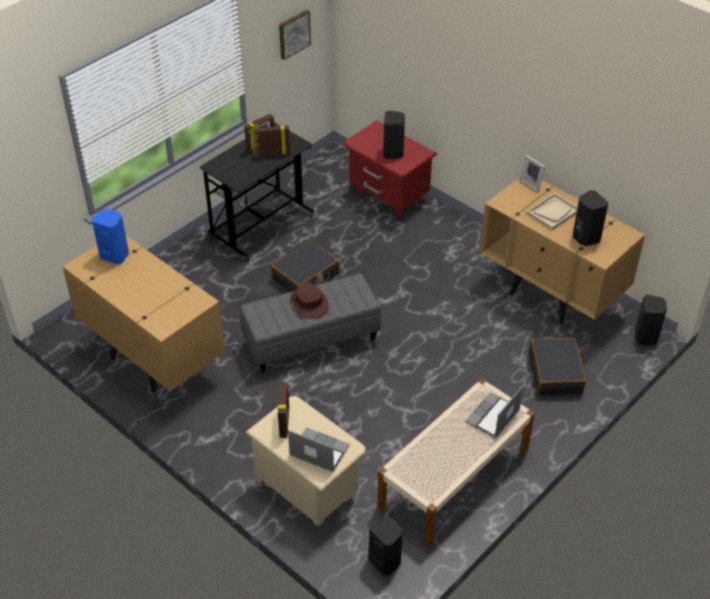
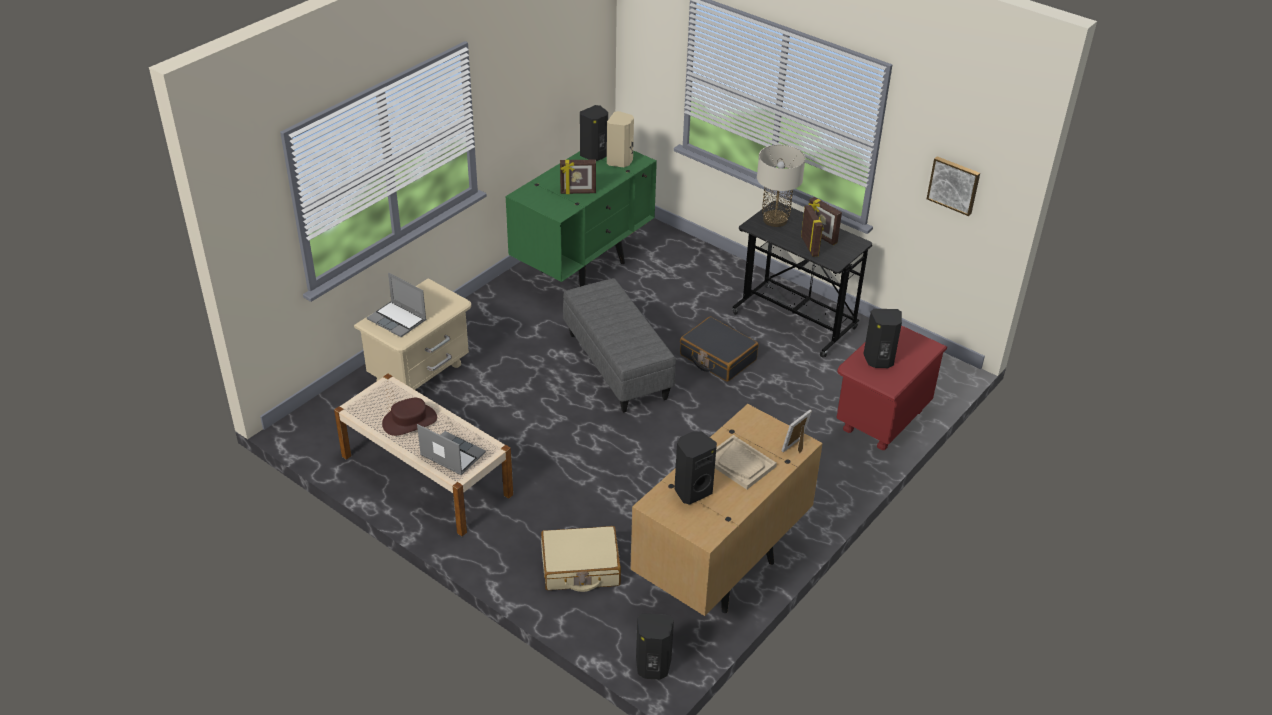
camera: 85 degrees right, 5 degrees down
beige dresser [62,236,225,393] -> green dresser [506,150,657,287]
blue speaker [91,209,129,264] -> beige speaker [607,111,634,167]
picture frame [278,383,289,438] -> picture frame moved to [560,160,596,194]
laptop [288,427,350,472] -> laptop turned 105 degrees clockwise [367,273,427,337]
brown hat [290,283,329,319] -> brown hat moved to [382,398,437,436]
black speaker [369,517,402,576] -> black speaker moved to [580,105,608,161]
black suitcase [529,337,586,396] -> beige suitcase [541,526,621,592]
none -> table lamp [757,145,805,227]

